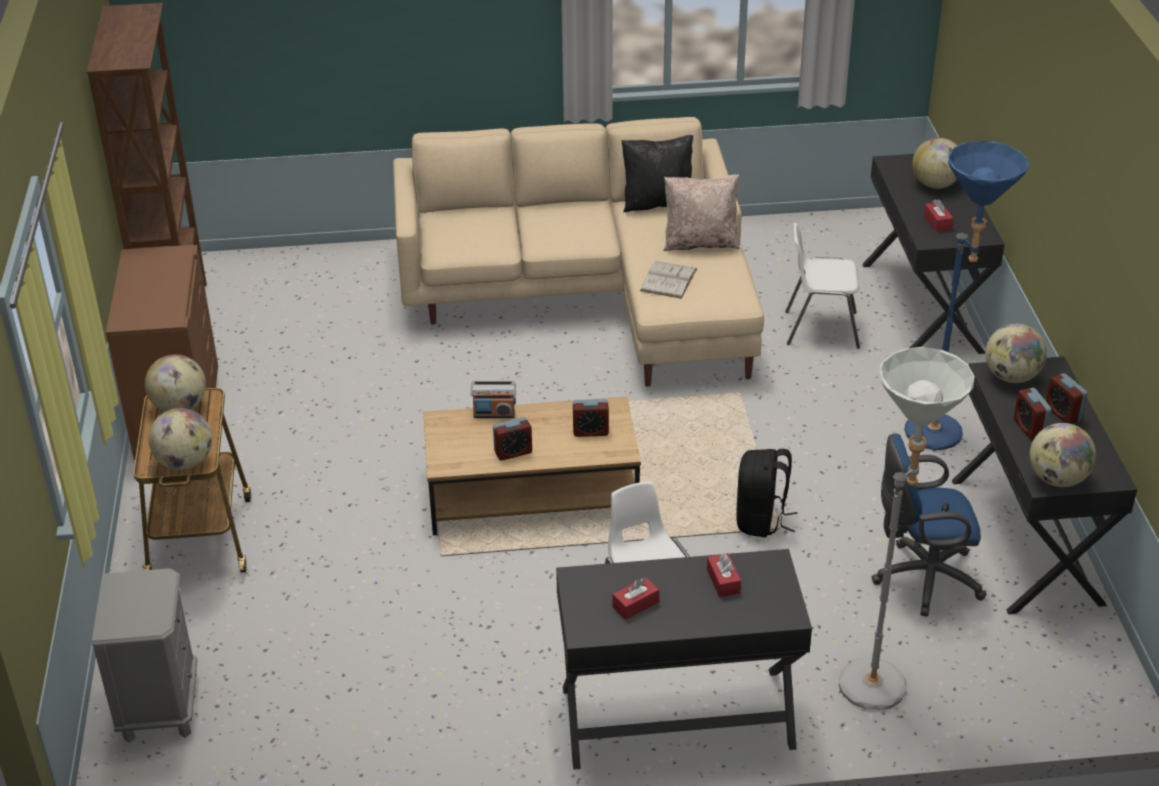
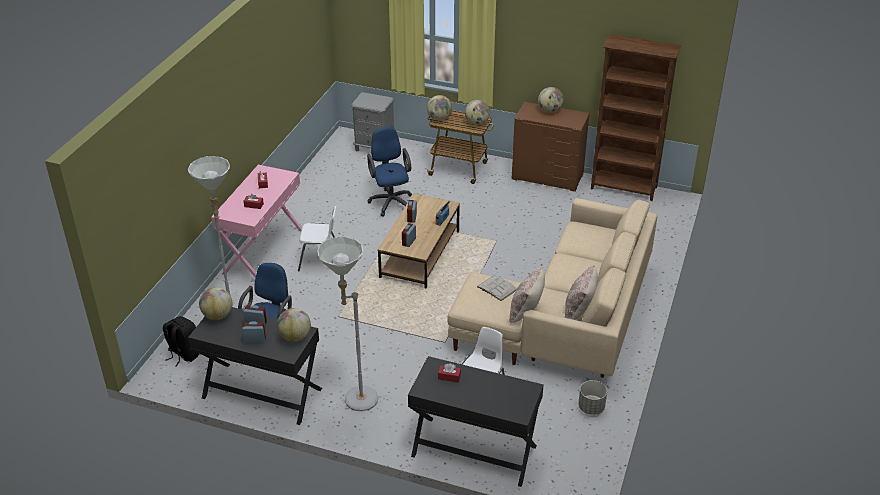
camera: 115 degrees right, 0 degrees up
black desk [556,549,812,770] -> pink desk [211,165,302,278]
black pillow [622,135,693,212] -> beige pillow [565,265,598,320]
black backpack [736,449,798,537] -> black backpack moved to [163,316,199,367]
blue floor lamp [904,141,1029,450] -> grey floor lamp [317,237,378,411]
globe [912,137,958,189] -> globe moved to [538,87,564,113]
none -> blue office chair [367,126,412,217]
none -> grey planter [578,380,607,415]

